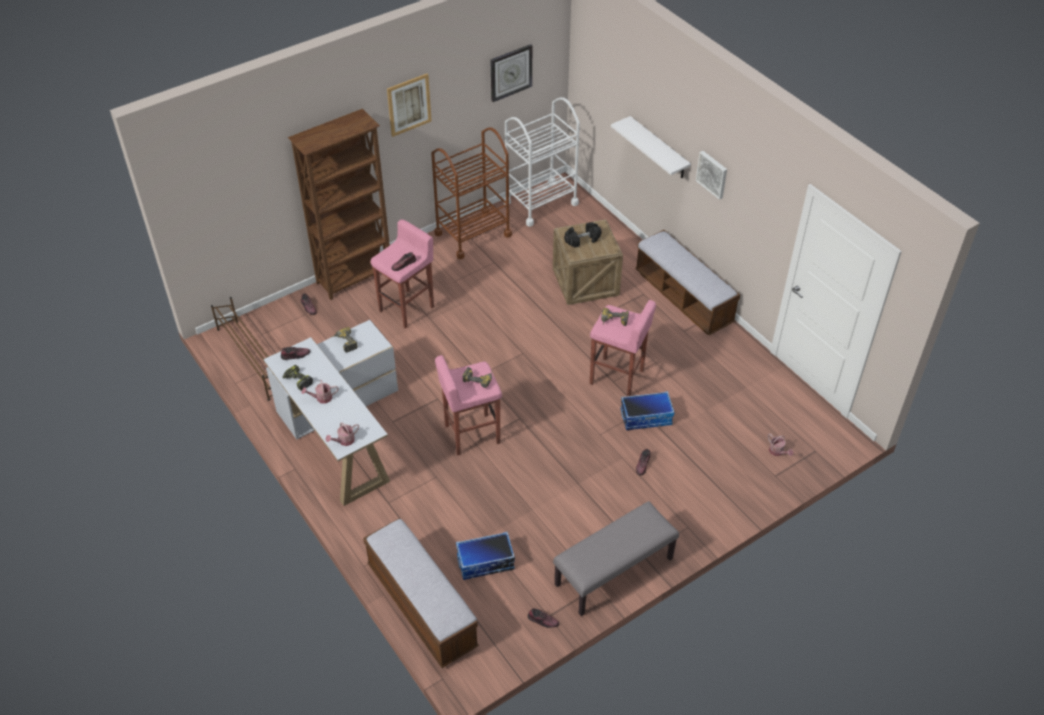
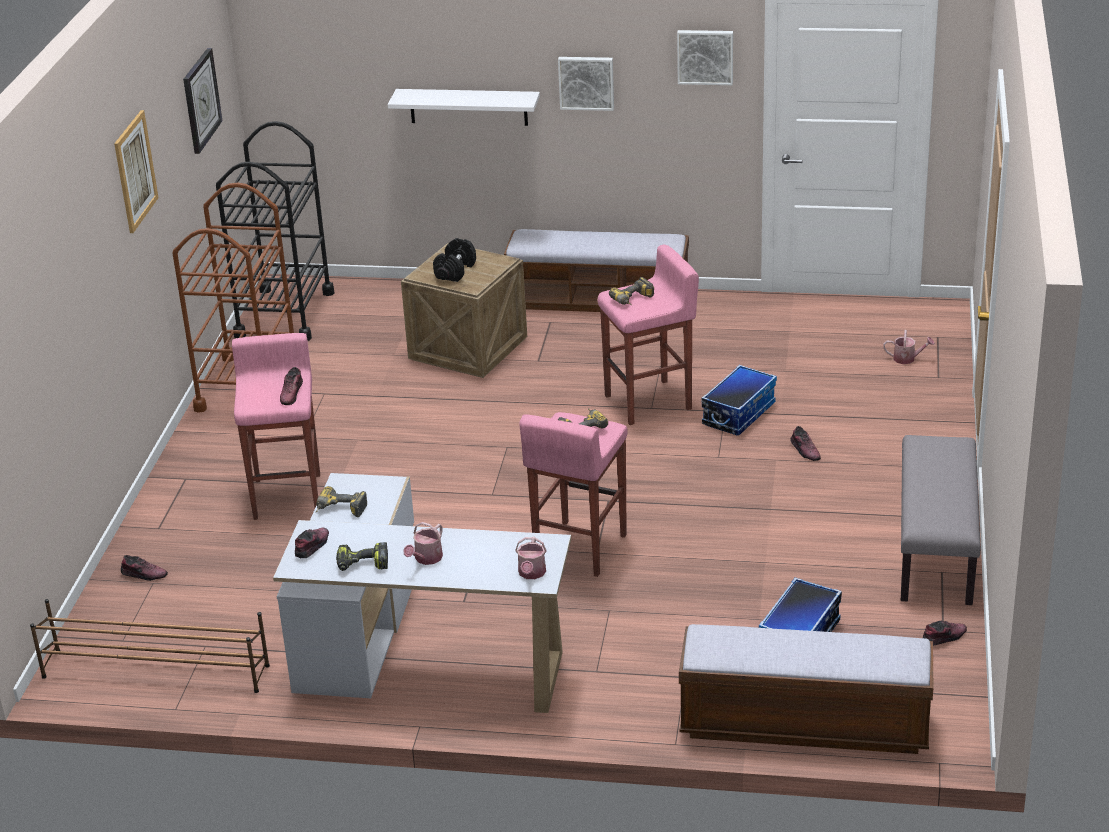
camera: 45 degrees left, 15 degrees down
brown bookcase [288,109,390,300] -> none
white cart [503,97,580,227] -> black cart [216,121,334,341]
none -> picture [677,30,733,85]

